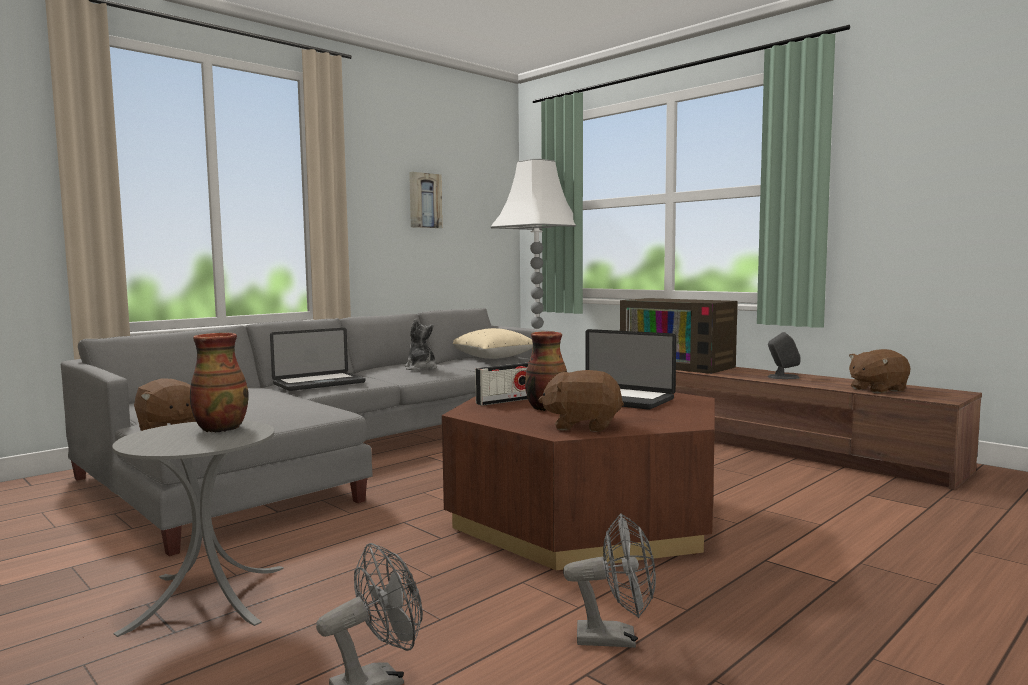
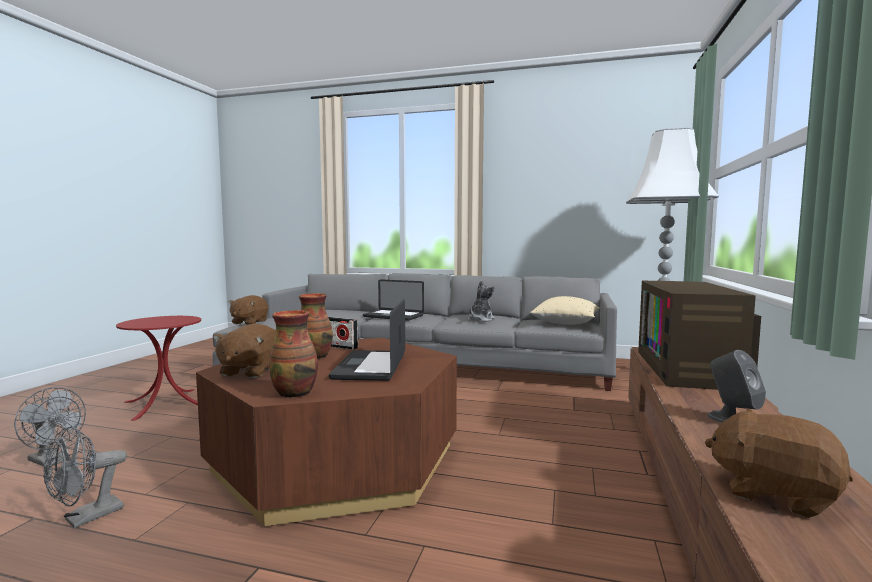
camera: 60 degrees right, 0 degrees up
grey side table [112,420,284,637] -> red side table [116,316,201,421]
vase [190,333,249,433] -> vase moved to [269,310,318,398]
picture [409,172,442,228] -> none
brown plush toy [538,370,624,432] -> brown plush toy turned 150 degrees counterclockwise [213,324,276,378]
grey fan [563,513,656,648] -> grey fan turned 60 degrees clockwise [43,427,127,528]

